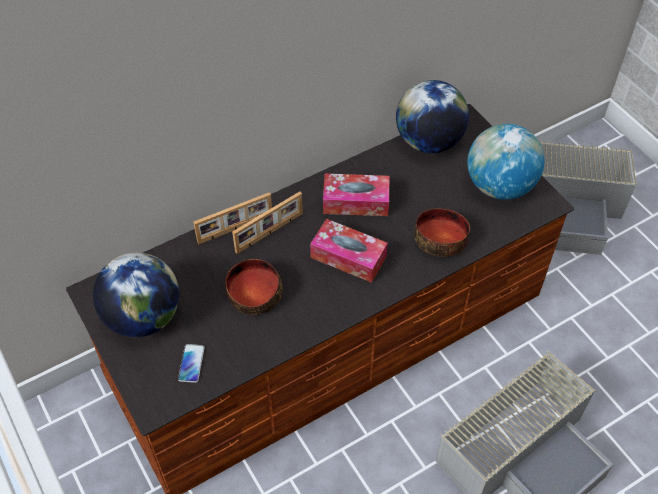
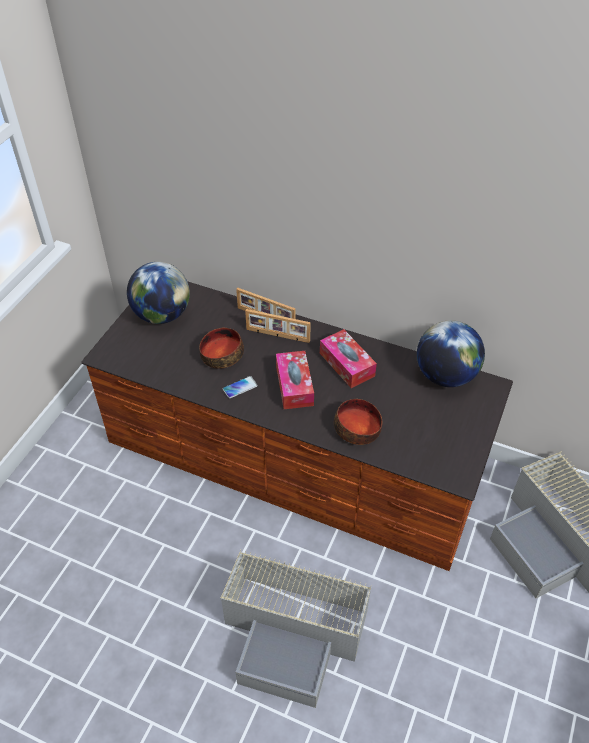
camera: 55 degrees right, 5 degrees down
phone [178,344,205,383] -> phone moved to [222,376,258,398]
globe [467,124,544,200] -> none

